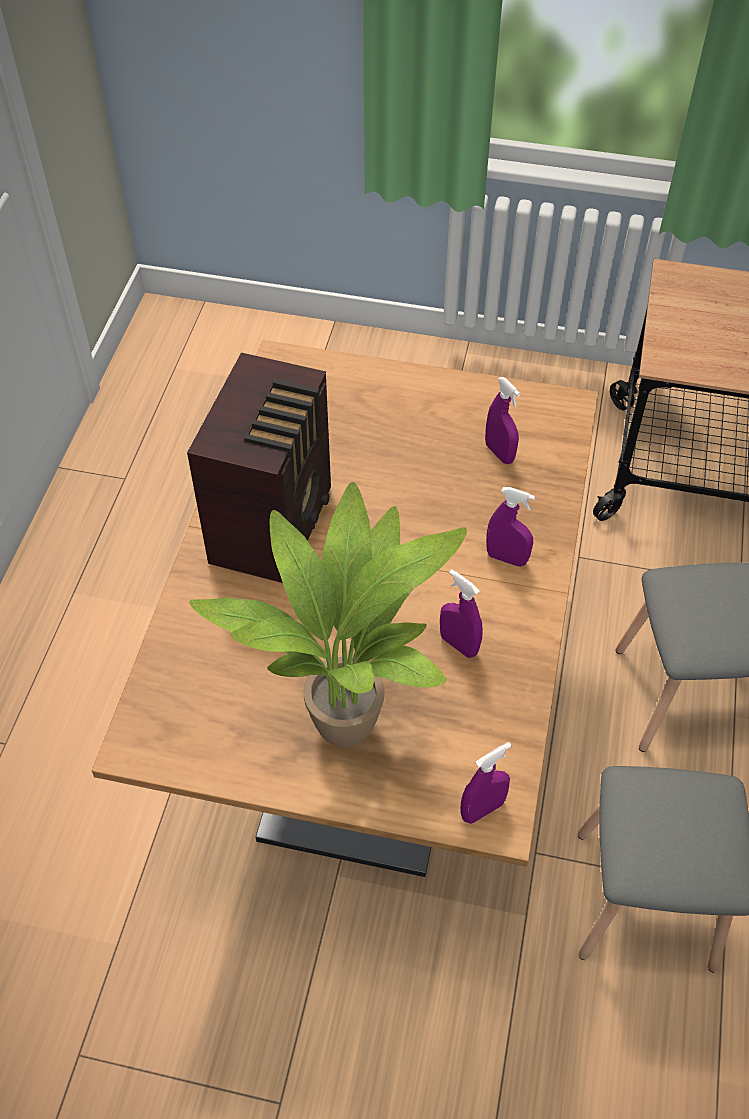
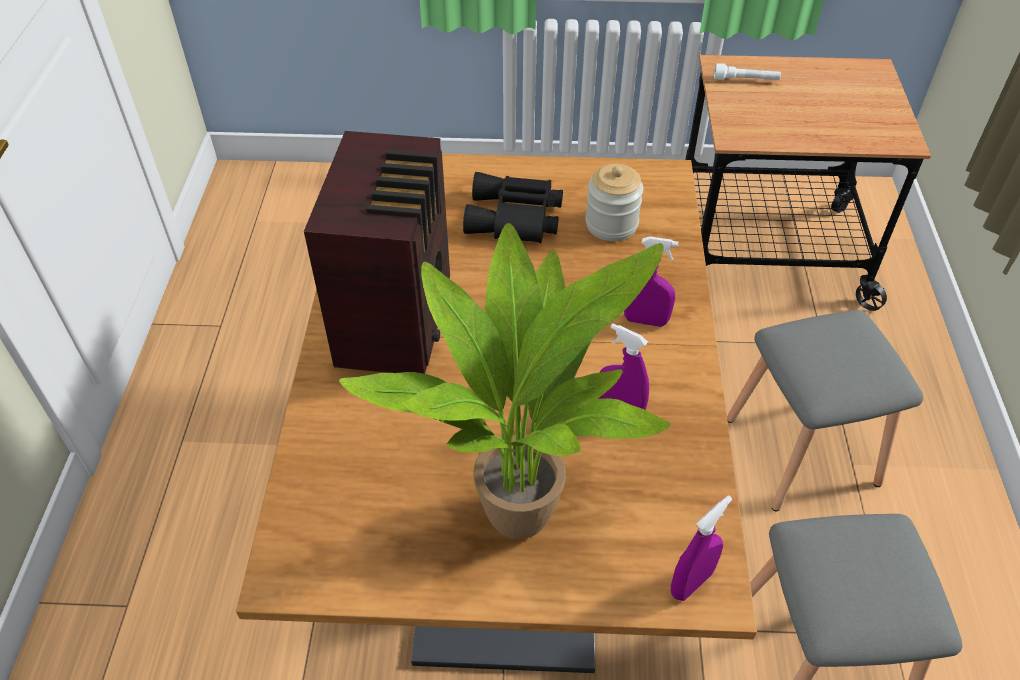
camera: 10 degrees left, 5 degrees down
purple spray bottle [485,377,521,464] -> jar [586,164,643,241]
none -> black binoculars [463,172,563,243]
none -> white flashlight [714,63,781,80]

